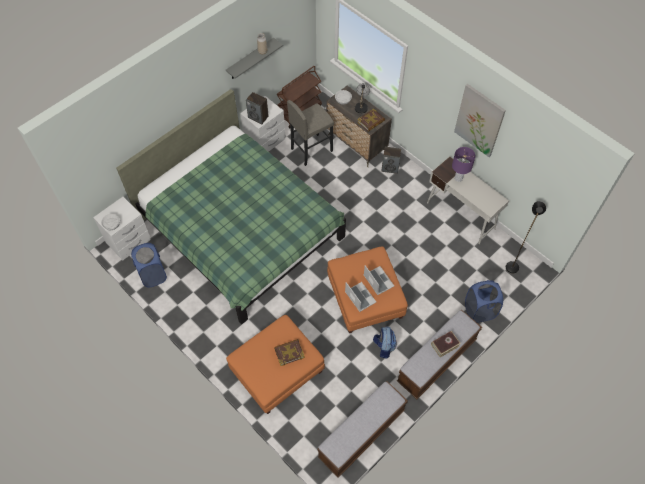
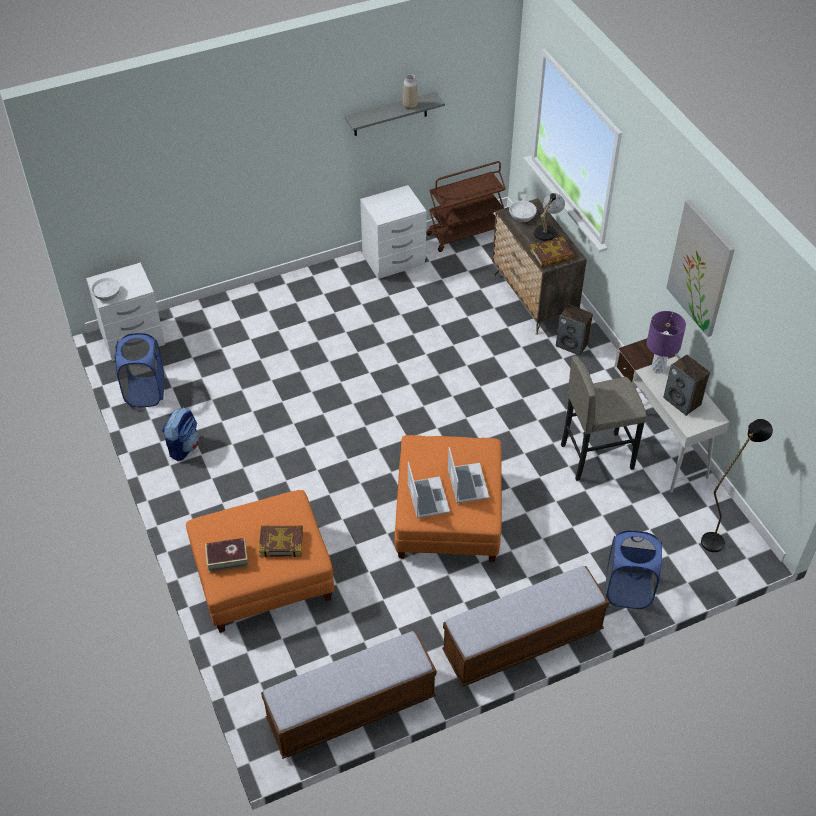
camera: 20 degrees right, 10 degrees down
green bed [116,89,346,324] -> none
speaker [246,92,269,124] -> speaker moved to [663,355,710,416]
grey stool [287,100,334,166] -> grey stool moved to [561,356,647,481]
backpack [373,326,397,359] -> backpack moved to [162,407,200,461]
book [431,331,461,357] -> book moved to [205,538,249,573]

